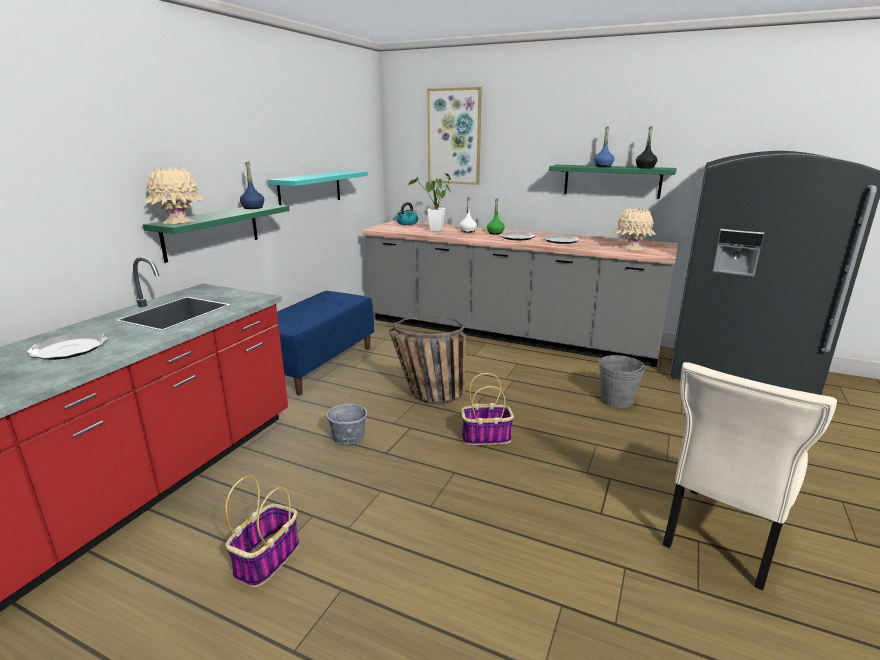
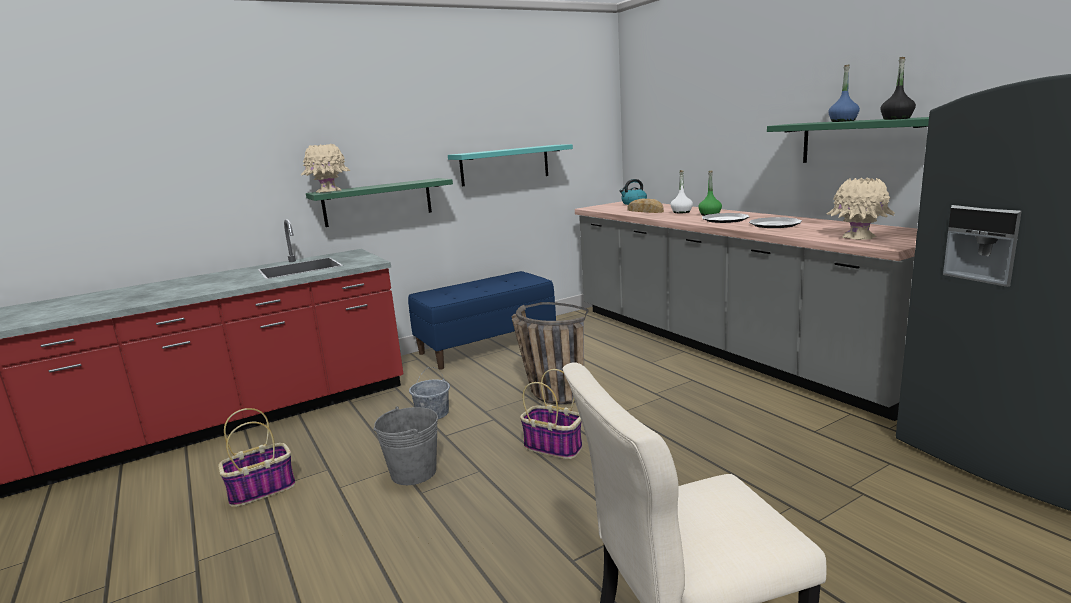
camera: 35 degrees right, 5 degrees down
plate [27,332,108,360] -> none
blue bottle [240,161,264,209] -> none
potted plant [408,173,451,231] -> bread [627,199,664,213]
picture [427,87,482,185] -> none
grey bucket [599,355,646,408] -> grey bucket moved to [374,406,438,485]

